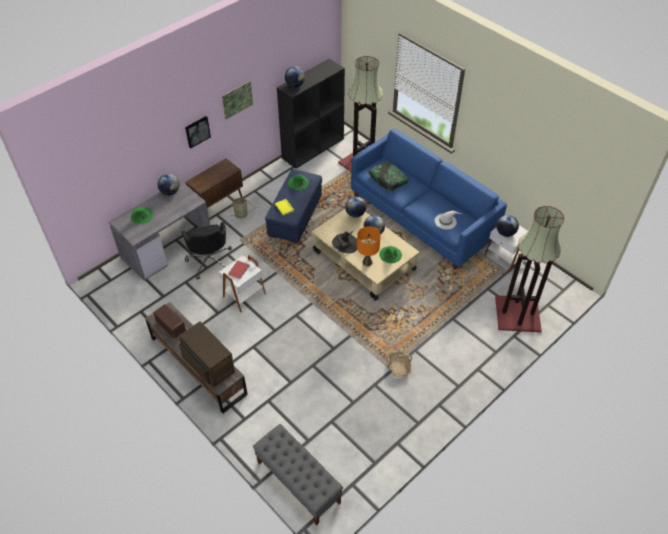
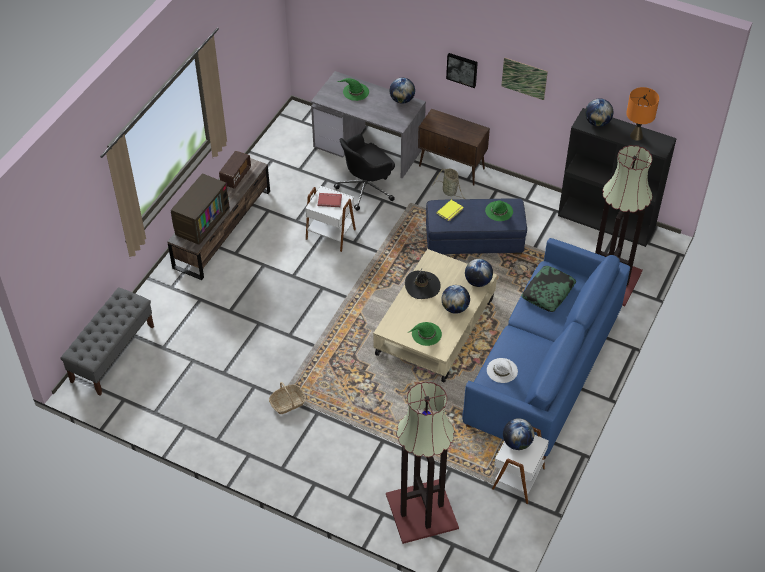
camera: 70 degrees right, 0 degrees up
orange table lamp [357,227,381,266] -> orange table lamp moved to [626,87,659,141]

